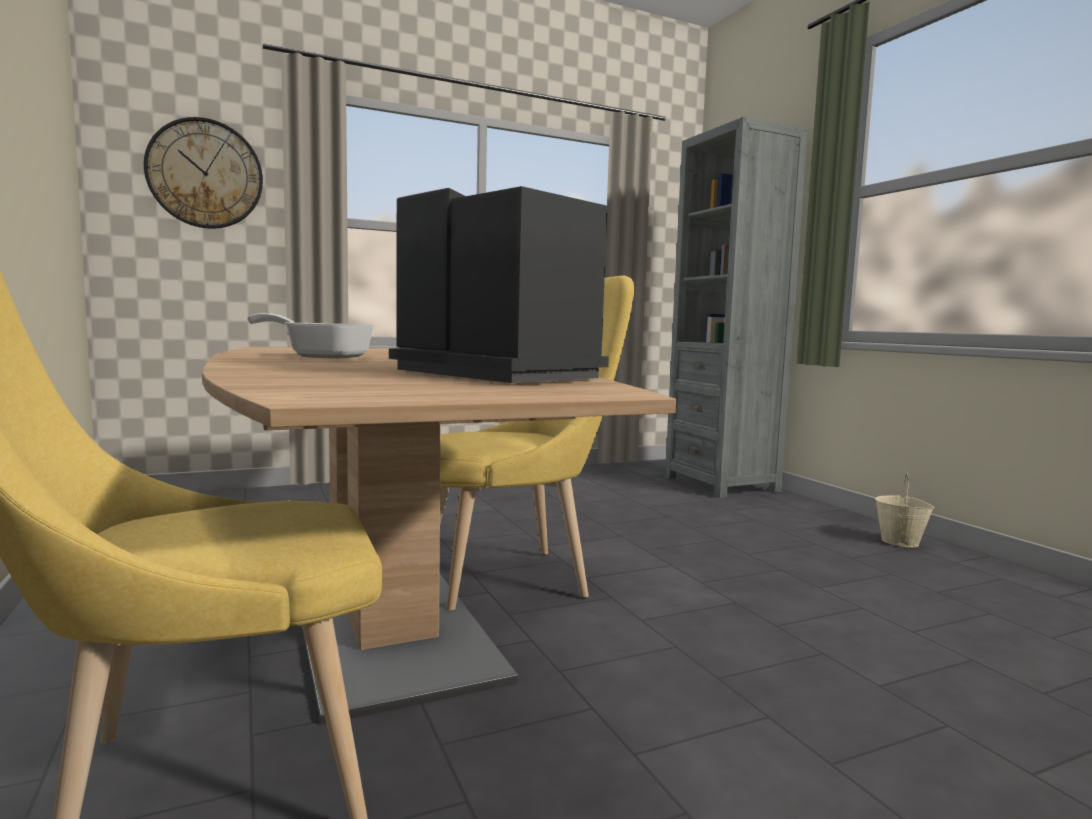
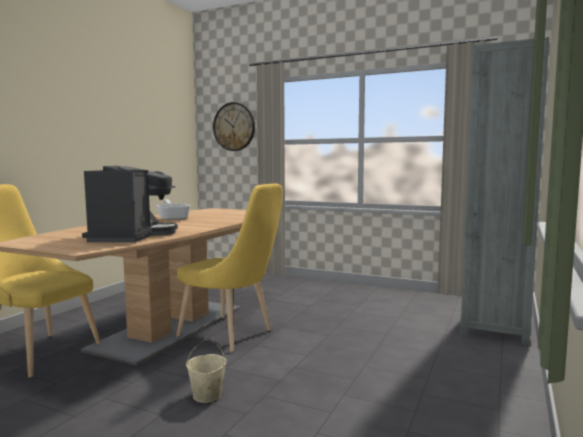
camera: 50 degrees right, 0 degrees up
beige bucket [875,473,935,547] -> beige bucket moved to [186,339,227,403]

